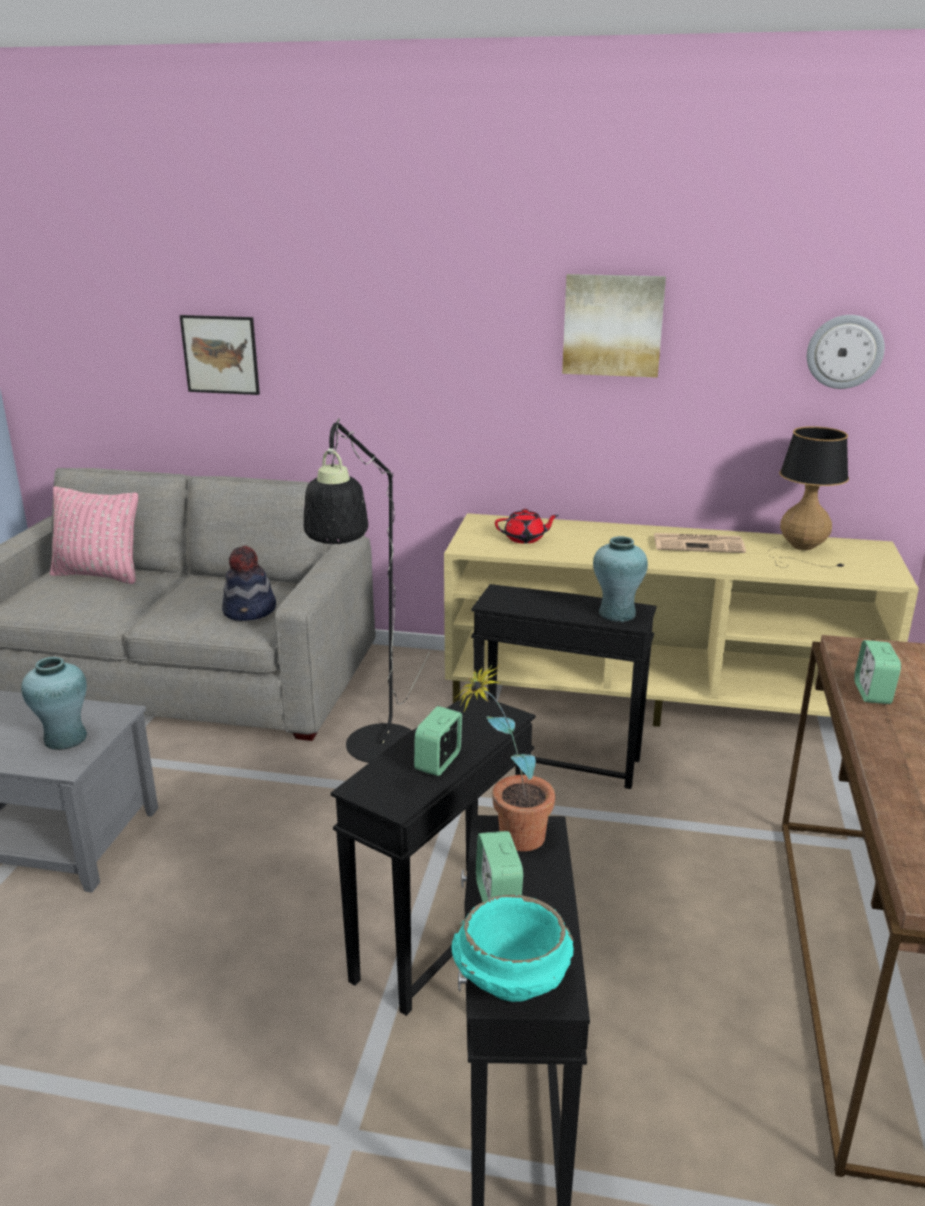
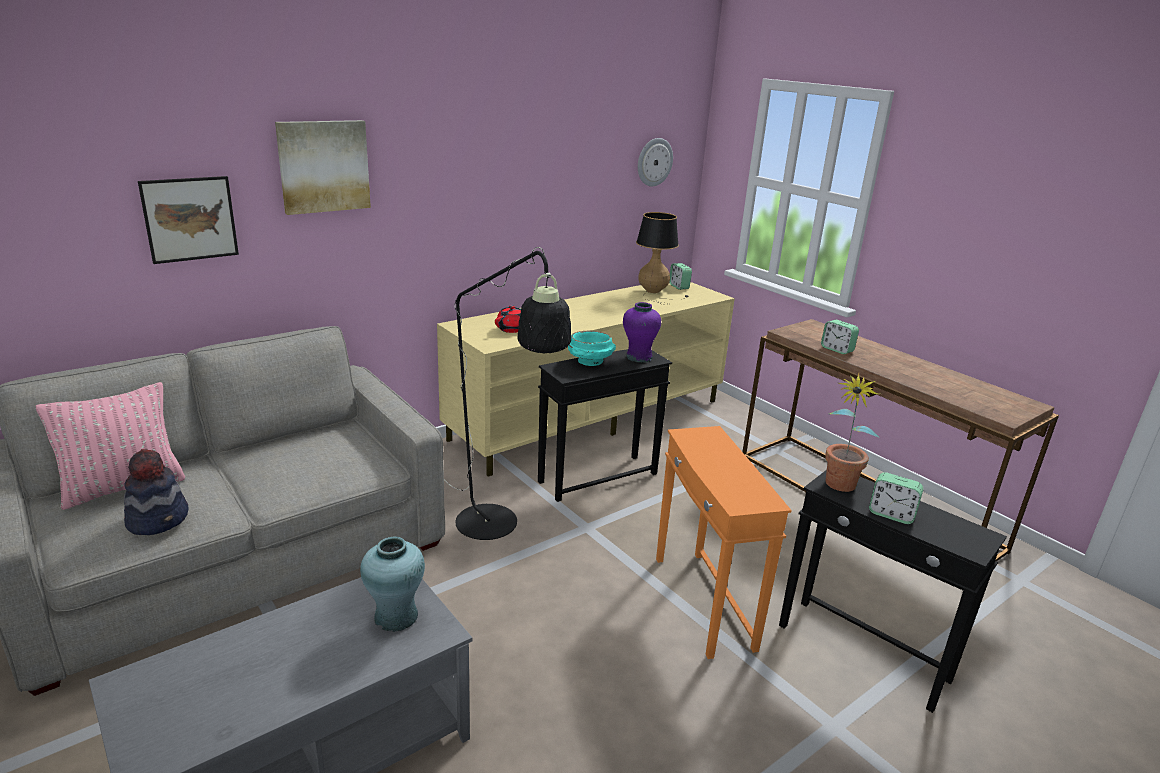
camera: 50 degrees left, 0 degrees up
hat [222,545,276,621] -> hat moved to [124,449,189,535]
black side table [331,693,535,1016] -> orange side table [656,426,792,659]
alarm clock [414,706,462,776] -> alarm clock moved to [669,263,692,290]
turquoise bowl [451,895,574,1002] -> turquoise bowl moved to [568,331,616,366]
picture [562,274,666,378] -> picture moved to [275,120,371,215]
turquoise vase [593,536,648,622] -> purple vase [623,302,661,363]
newspaper [654,533,746,553] -> none

